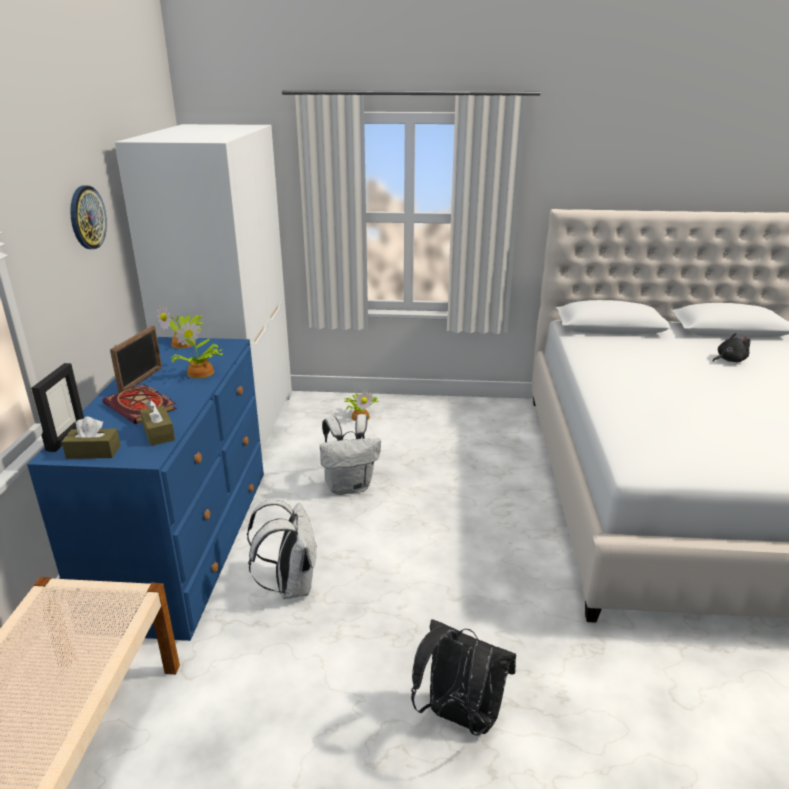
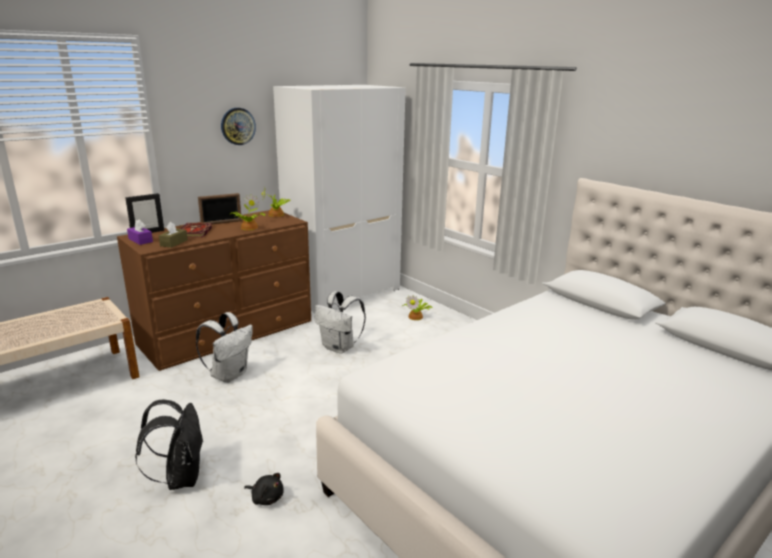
camera: 45 degrees right, 5 degrees down
blue dresser [27,337,264,641] -> brown dresser [117,210,311,371]
brown tissue box [62,417,121,459] -> purple tissue box [127,219,153,245]
black plush toy [712,333,750,362] -> black plush toy moved to [244,473,284,505]

